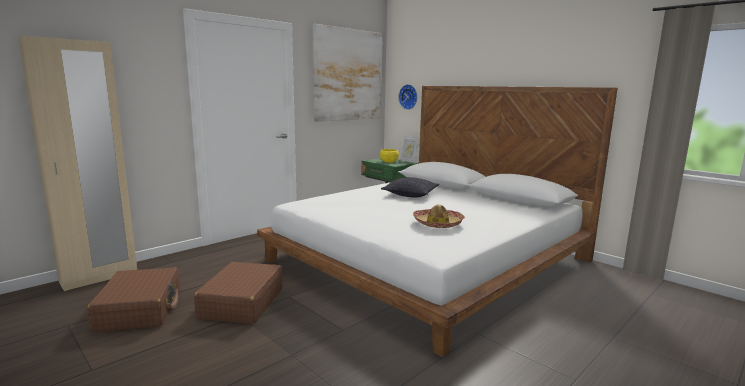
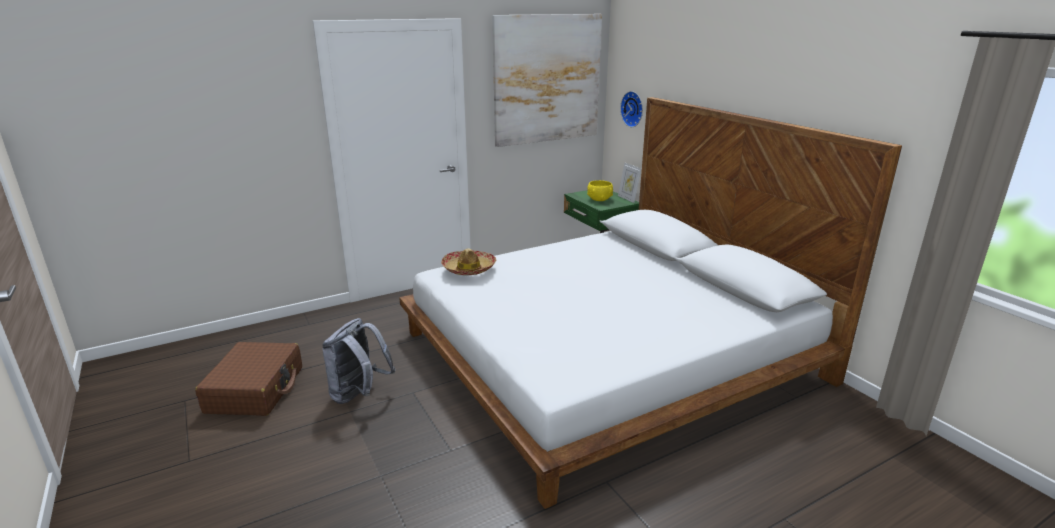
camera: 15 degrees right, 10 degrees up
beige wardrobe [18,36,137,291] -> none
brown suitcase [194,262,283,324] -> grey backpack [322,318,396,404]
pillow [381,177,439,198] -> none
hat [413,204,465,228] -> hat moved to [441,249,496,275]

